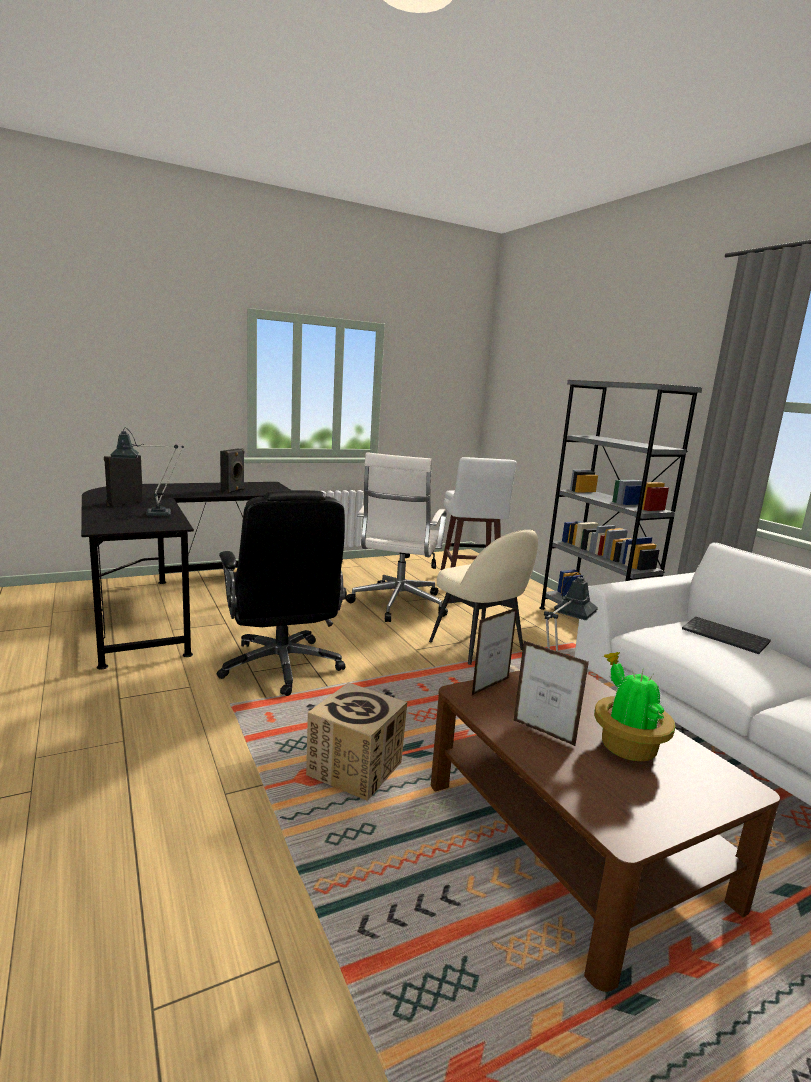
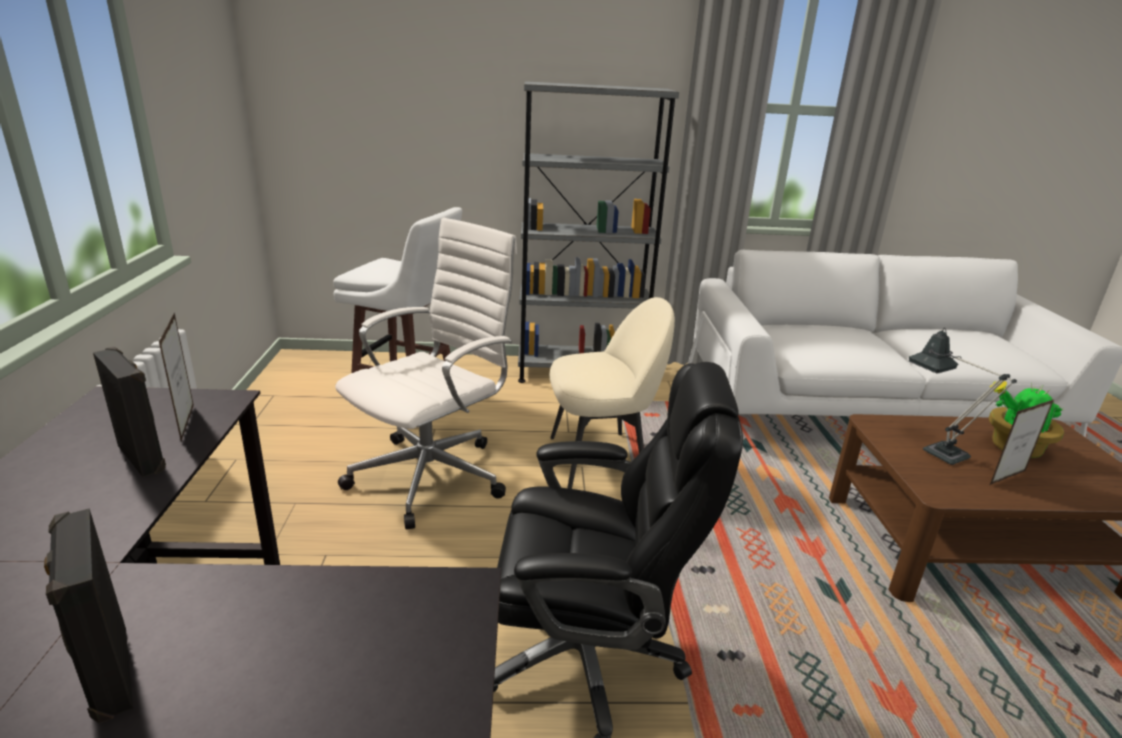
camera: 65 degrees left, 10 degrees up
table lamp [111,428,184,517] -> none
cardboard box [306,682,407,801] -> none
white office chair [346,452,448,622] -> white office chair turned 90 degrees counterclockwise [335,217,517,529]
picture frame [472,607,517,695] -> picture frame moved to [159,312,194,441]
keyboard [682,617,771,654] -> none

